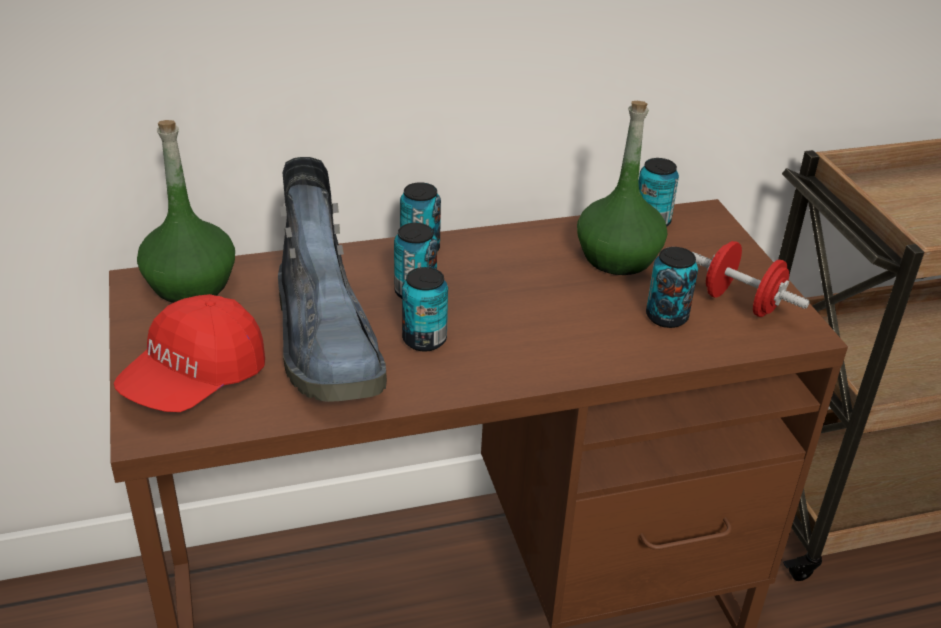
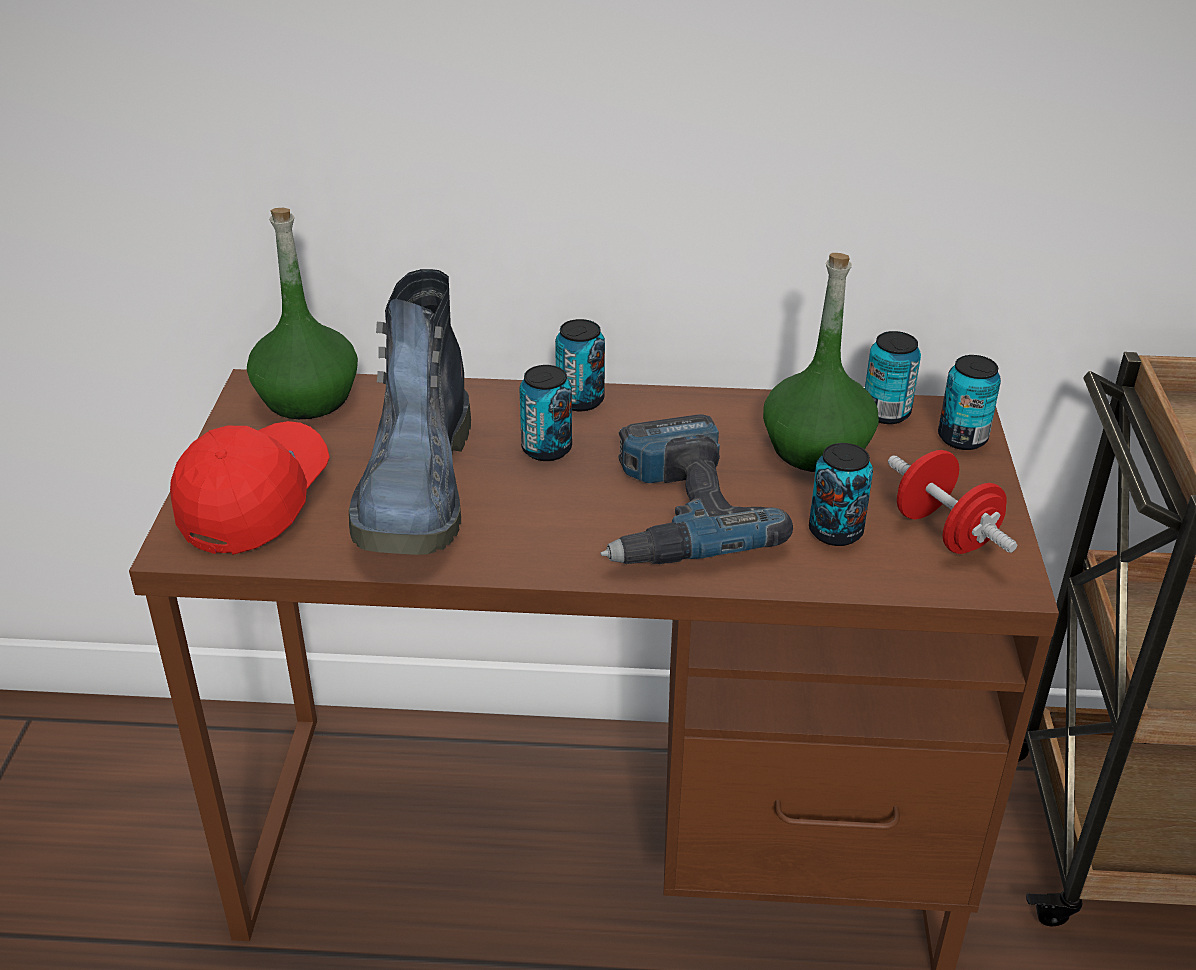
camera: 20 degrees right, 0 degrees up
red cap [114,294,265,412] -> red cap turned 150 degrees clockwise [170,421,330,555]
can [402,267,448,352] -> can moved to [938,355,1001,450]
none -> power drill [600,414,793,564]

